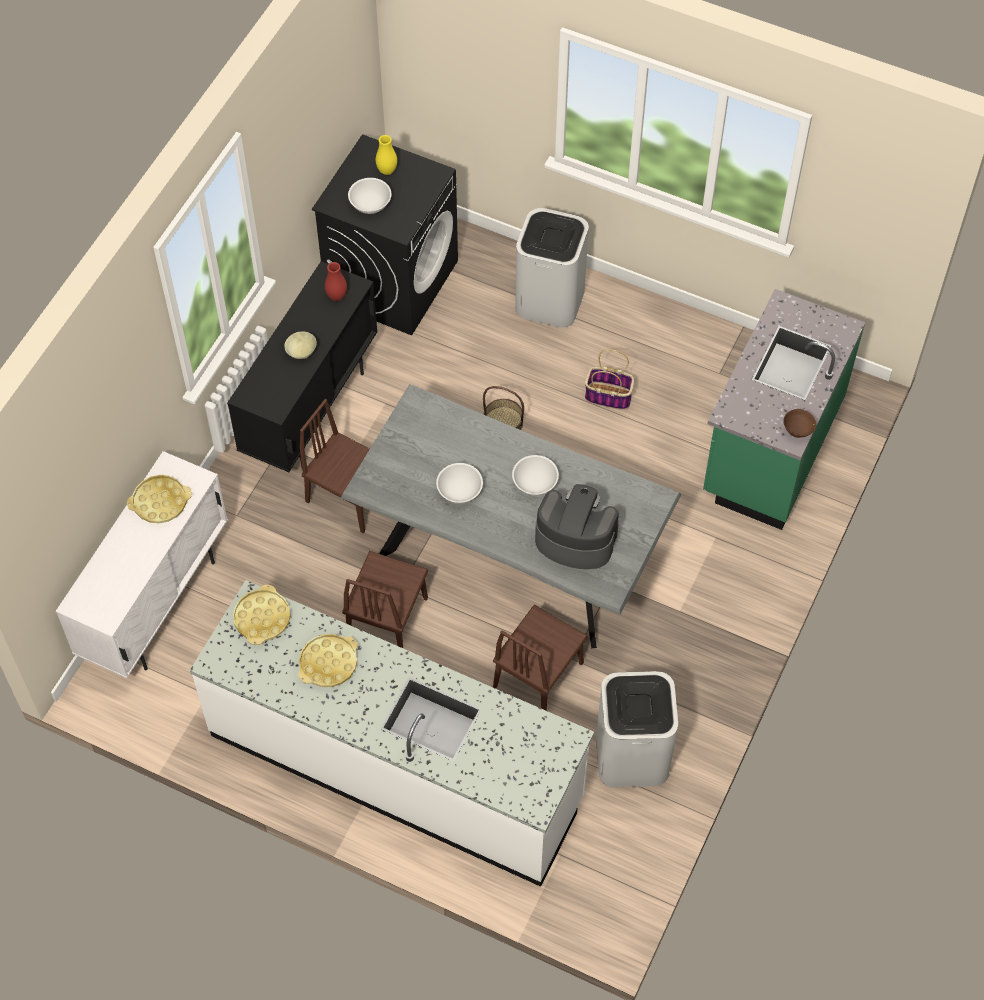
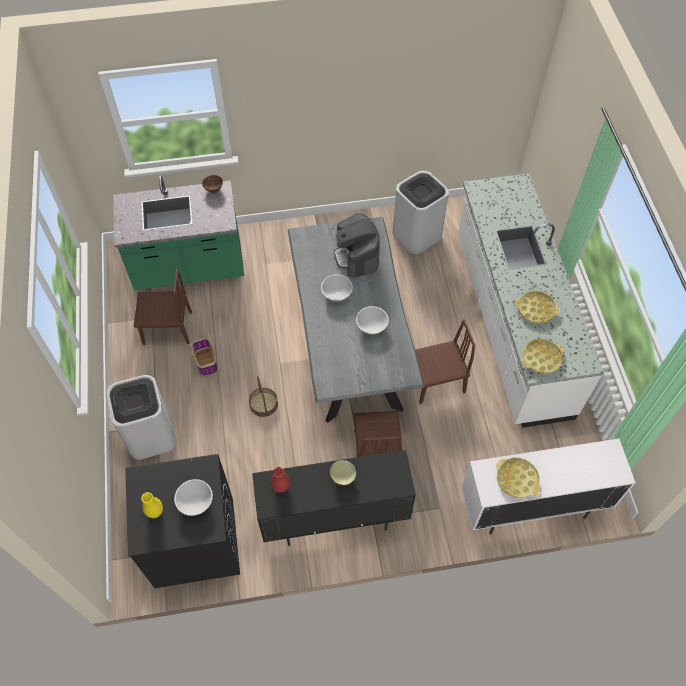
camera: 125 degrees left, 0 degrees up
brown chair [493,604,588,711] -> brown chair moved to [134,269,192,345]

